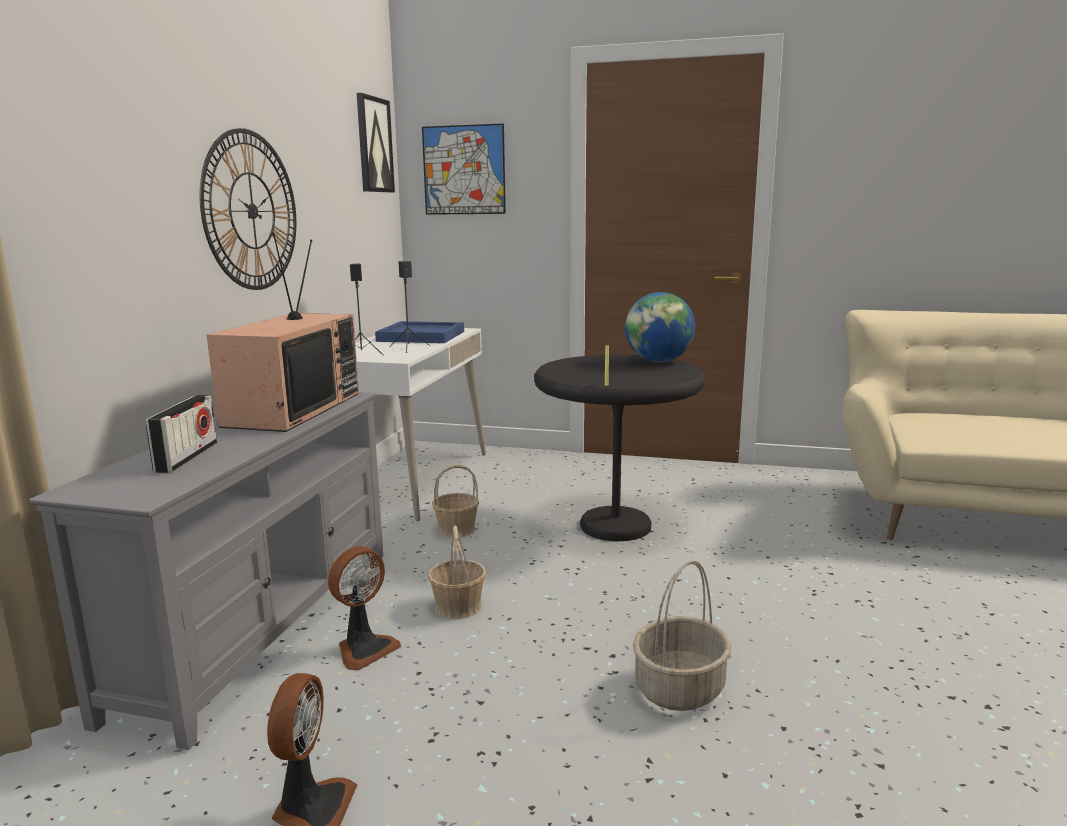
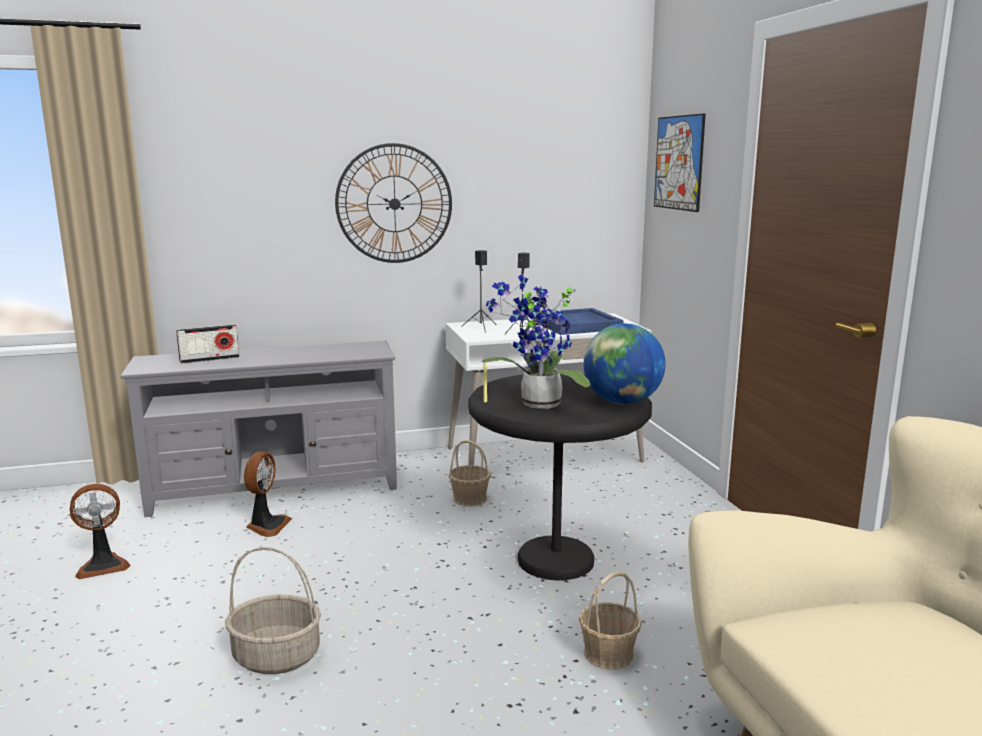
camera: 60 degrees right, 0 degrees up
television [207,233,359,432] -> none
fan [328,546,401,671] -> fan turned 90 degrees counterclockwise [244,451,292,537]
picture [357,93,395,192] -> none
basket [428,526,486,619] -> basket moved to [579,571,642,670]
none -> potted plant [481,274,590,409]

